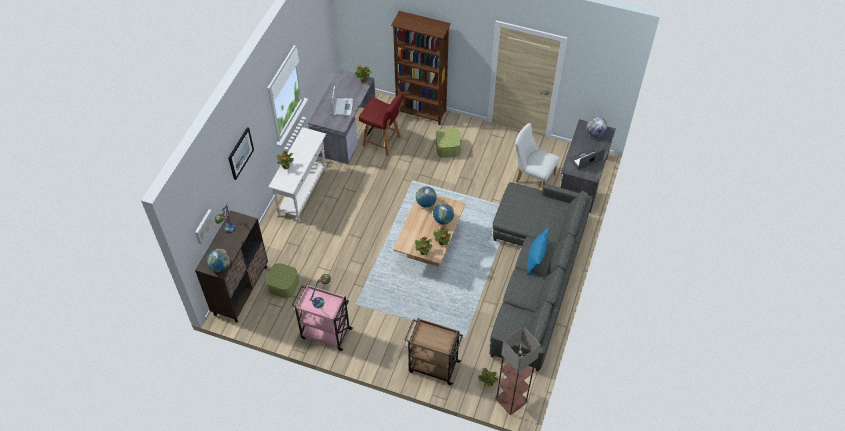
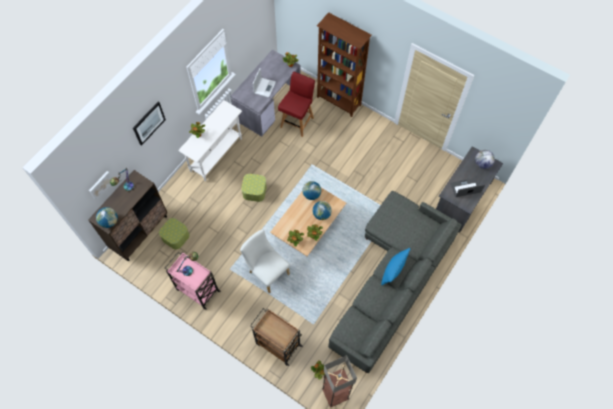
camera: 15 degrees right, 10 degrees up
red chair [359,93,403,156] -> red chair turned 105 degrees counterclockwise [278,72,315,137]
storage box [436,128,461,158] -> storage box moved to [241,174,267,202]
white chair [515,123,560,194] -> white chair moved to [240,229,290,293]

